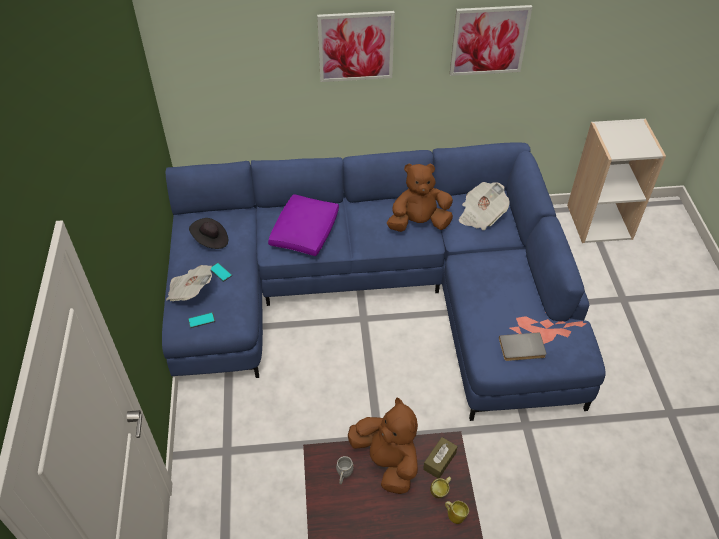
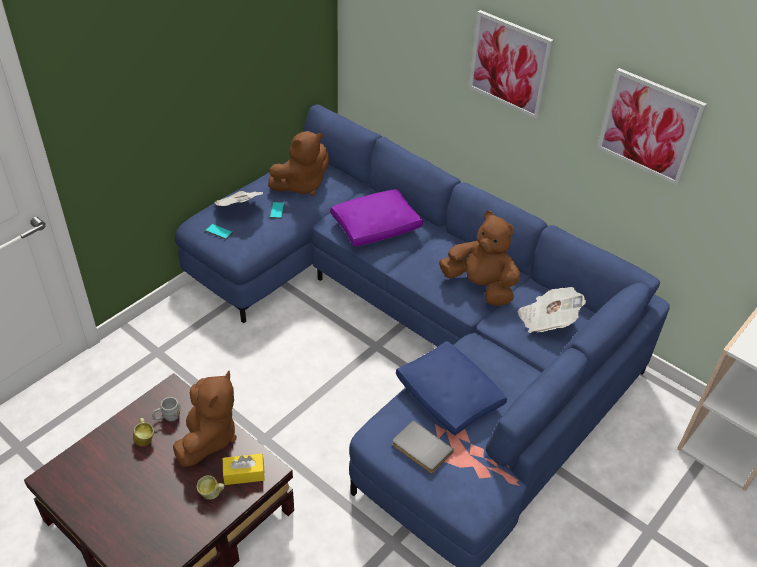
camera: 45 degrees right, 5 degrees down
black hat [189,218,228,249] -> brown plush toy [268,131,329,196]
brown tissue box [423,437,458,478] -> yellow tissue box [223,454,265,485]
mug [445,501,469,524] -> mug moved to [133,418,154,446]
none -> blue pillow [396,341,507,435]

